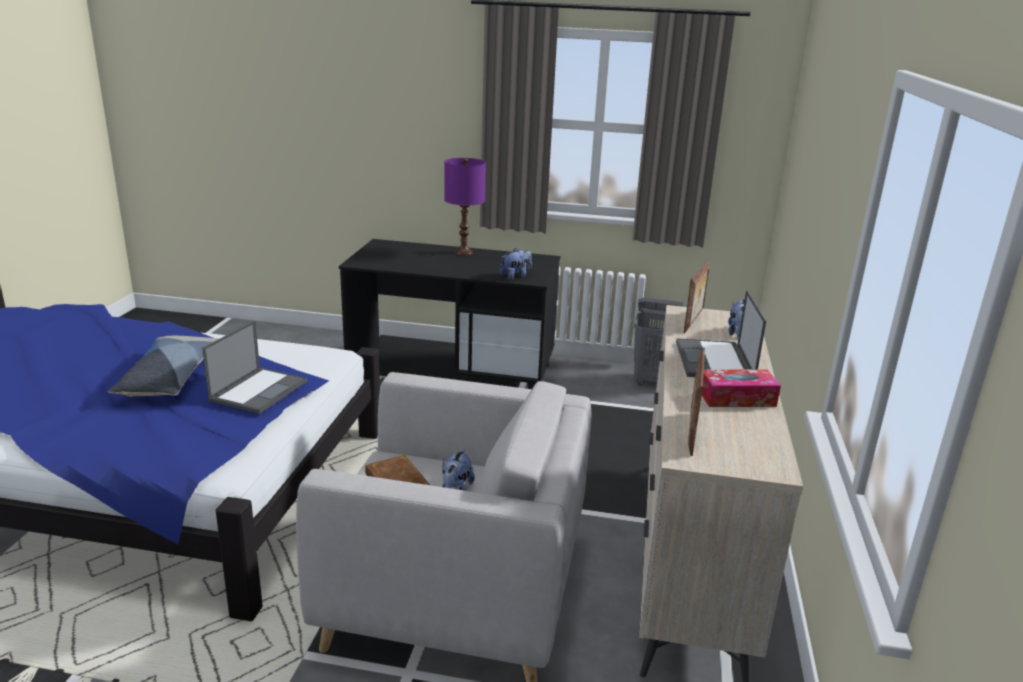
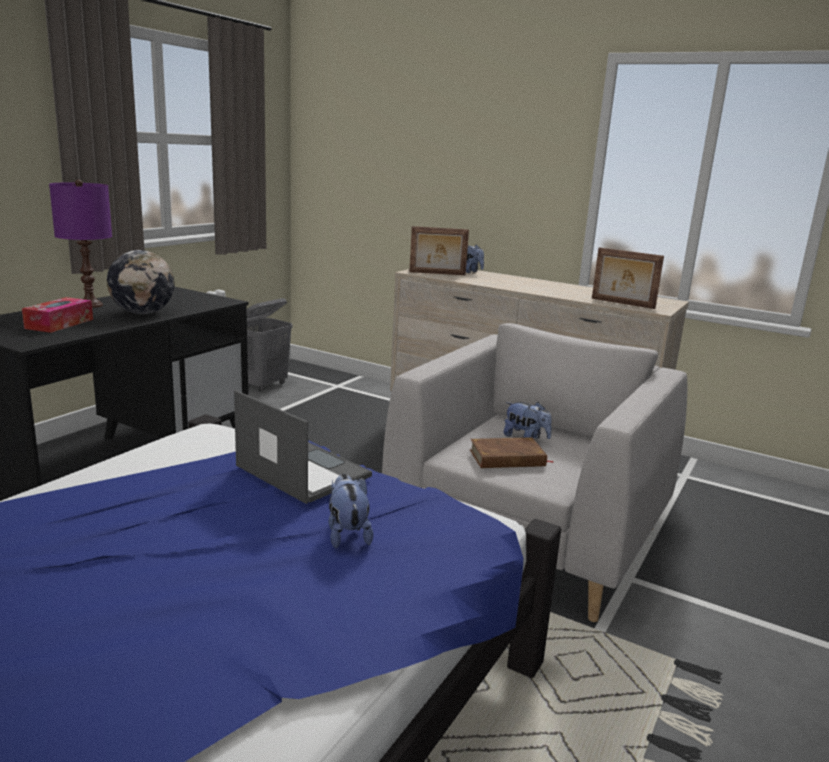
camera: 70 degrees left, 5 degrees down
pillow [107,336,219,397] -> none
plush toy [500,248,532,279] -> plush toy moved to [329,474,373,548]
laptop [676,290,766,377] -> none
picture frame [683,260,709,333] -> picture frame turned 135 degrees clockwise [409,226,469,275]
tissue box [702,369,781,407] -> tissue box moved to [22,297,93,333]
none -> globe [107,250,175,314]

